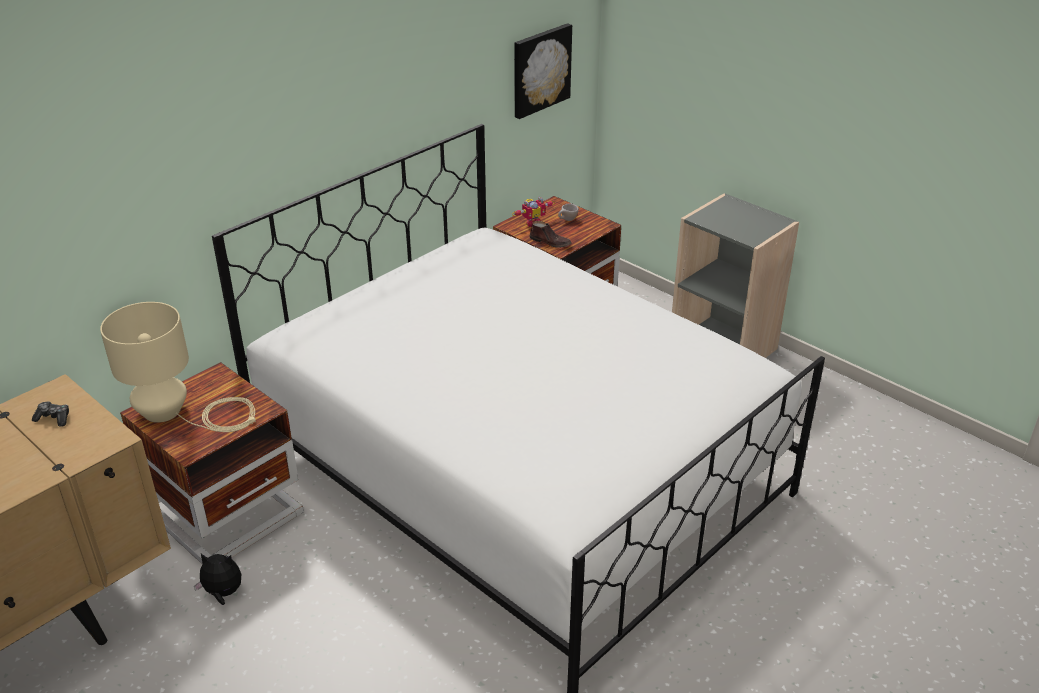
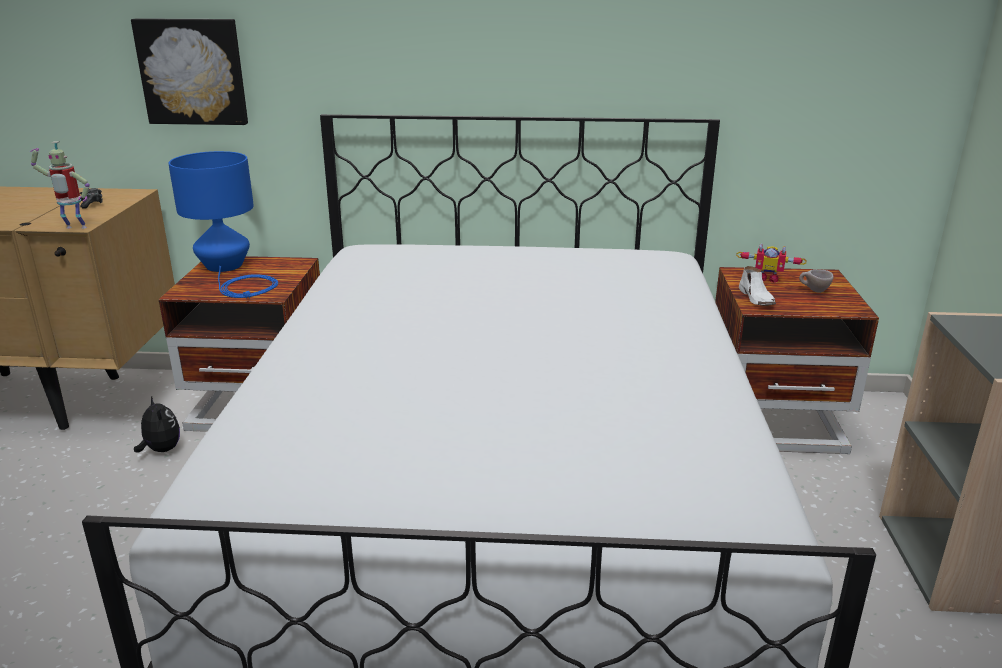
camera: 50 degrees right, 10 degrees down
beige table lamp [100,302,256,432] -> blue table lamp [168,151,278,298]
picture [514,23,572,119] -> picture moved to [131,18,248,125]
brown shoe [529,221,572,248] -> white shoe [739,266,776,306]
none -> toy robot [30,141,90,229]

